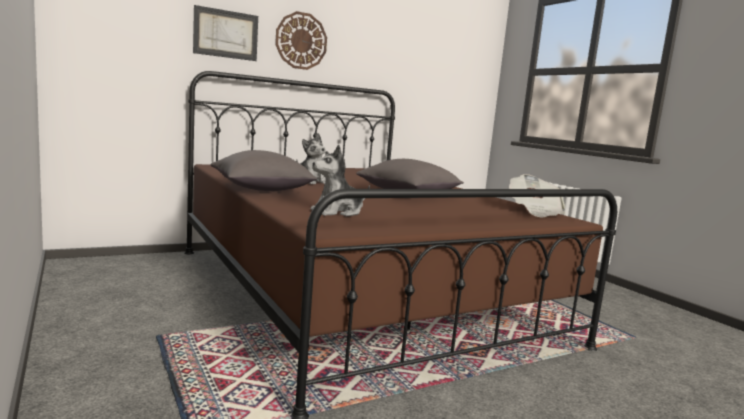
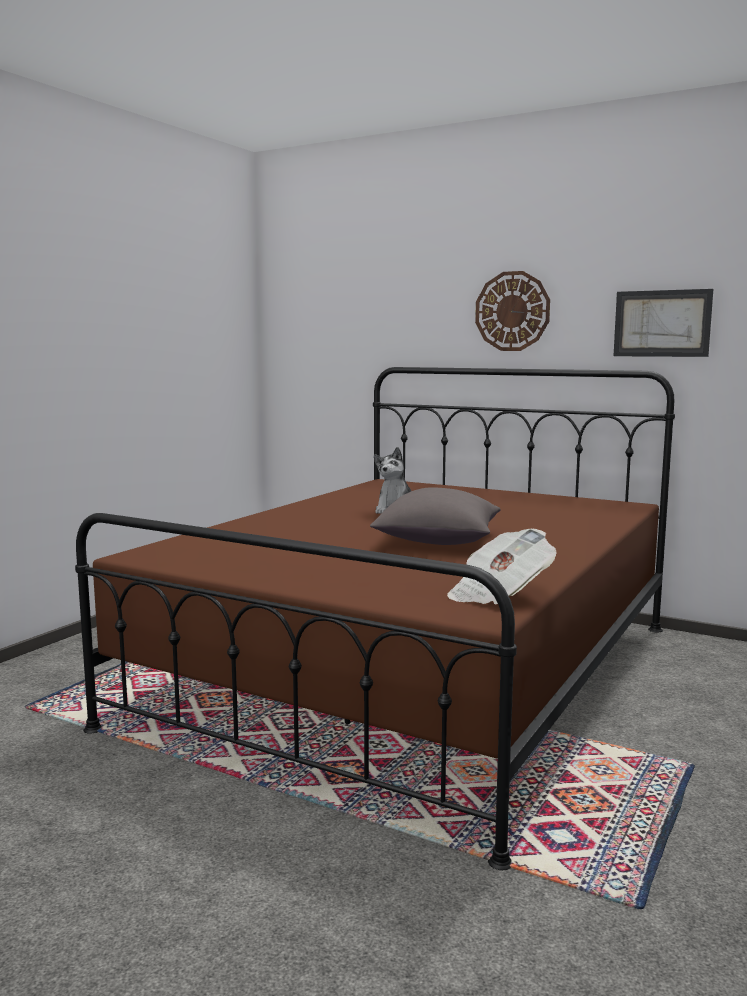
camera: 60 degrees right, 0 degrees up
picture [193,5,258,61] -> picture moved to [613,289,713,357]
grey pillow [210,150,317,191] -> none
plush toy [311,145,370,217] -> none

